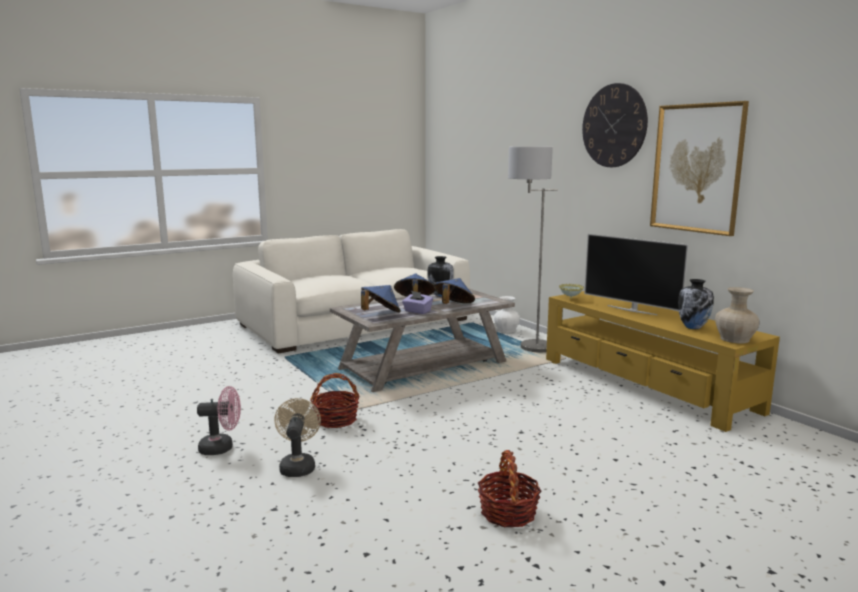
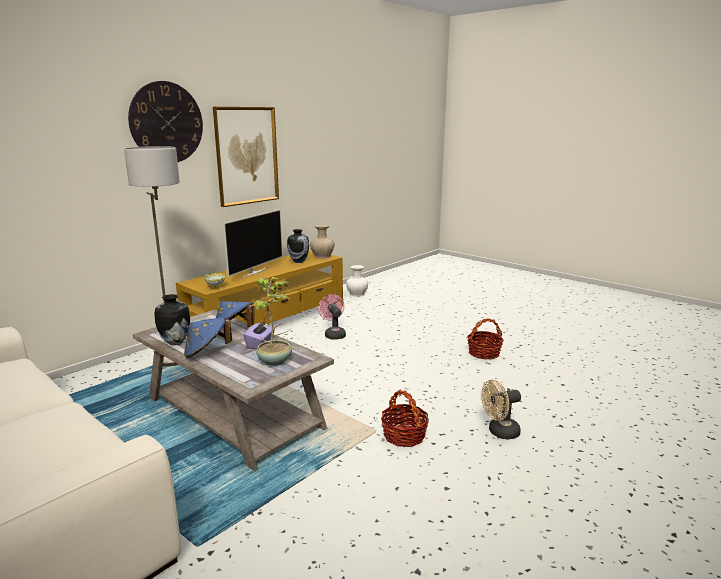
camera: 105 degrees left, 5 degrees up
pink fan [197,386,241,455] -> pink fan moved to [318,294,346,340]
blue hat [361,285,401,312] -> potted plant [252,277,292,366]
white vase [494,296,520,333] -> white vase moved to [346,265,368,297]

